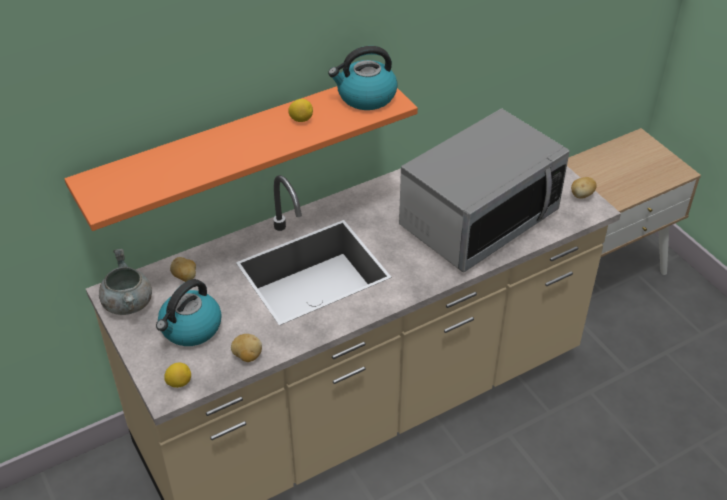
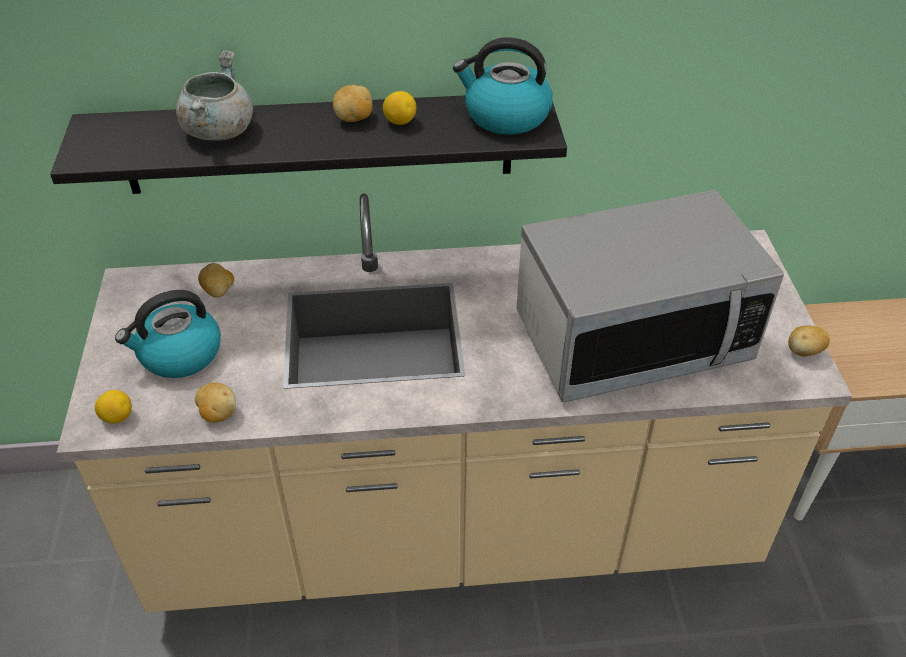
camera: 25 degrees right, 0 degrees up
orange shelf [65,86,418,231] -> black shelf [50,95,567,194]
grey cooking pot [99,249,152,315] -> grey cooking pot moved to [176,50,253,140]
none -> potato [333,85,372,122]

